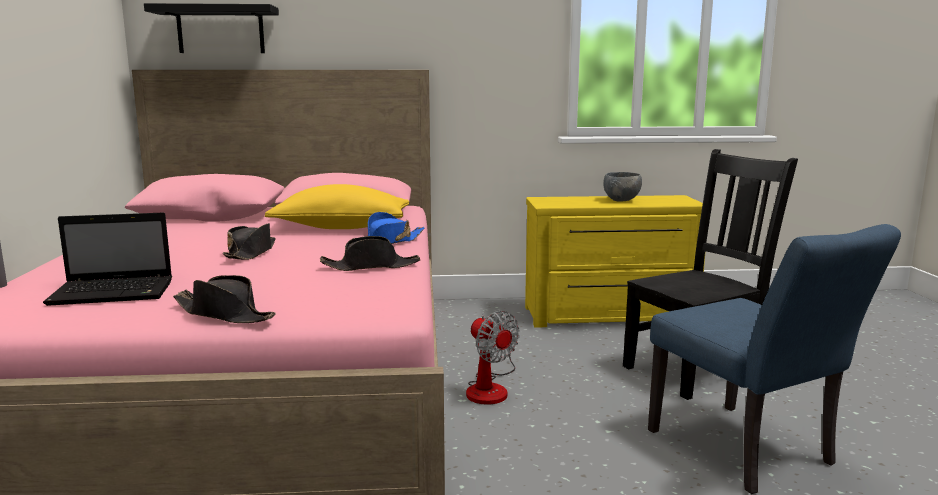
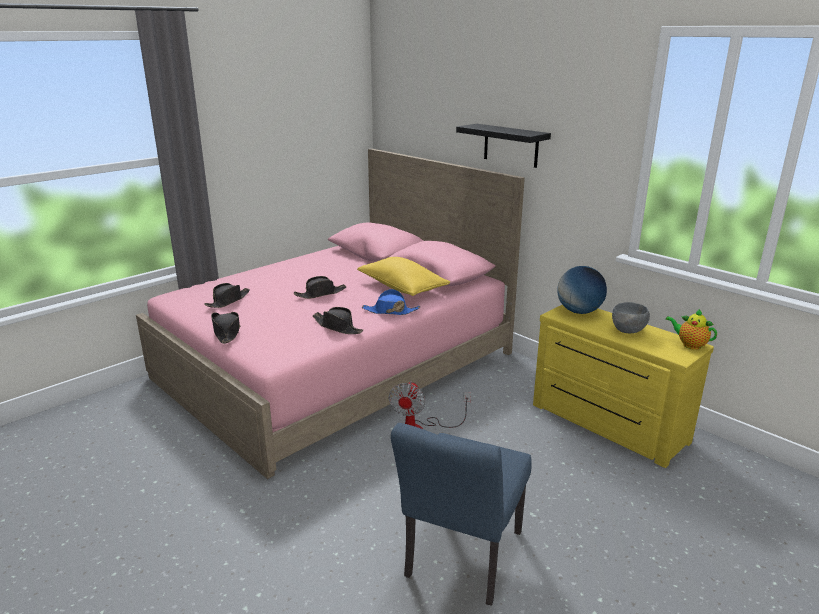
camera: 50 degrees right, 10 degrees up
laptop [43,212,172,306] -> black hat [204,283,250,308]
black shelf [144,3,279,53] -> black shelf moved to [456,124,551,168]
black chair [623,149,798,400] -> none
none -> globe [557,266,607,314]
none -> teapot [665,309,717,350]

